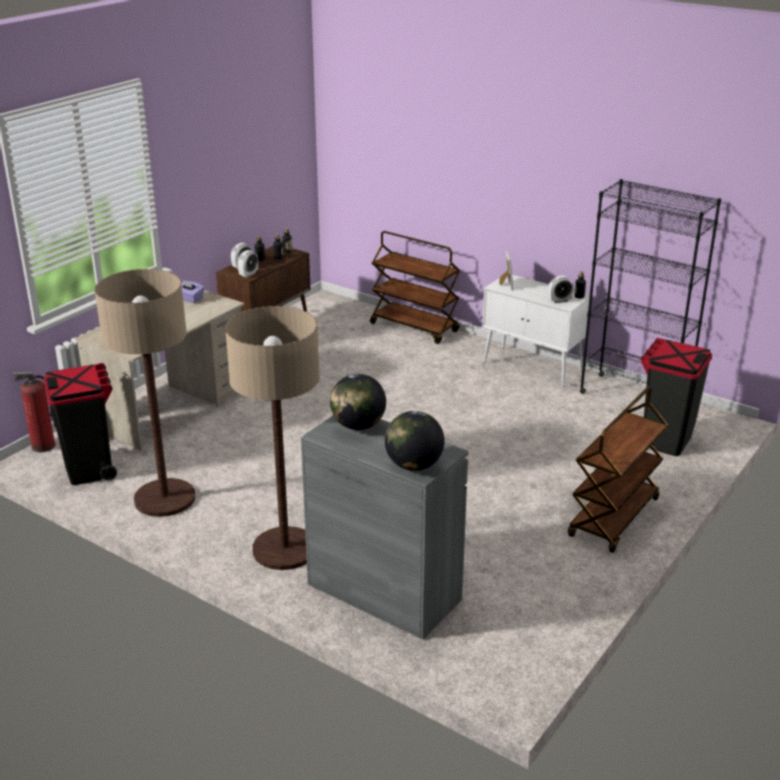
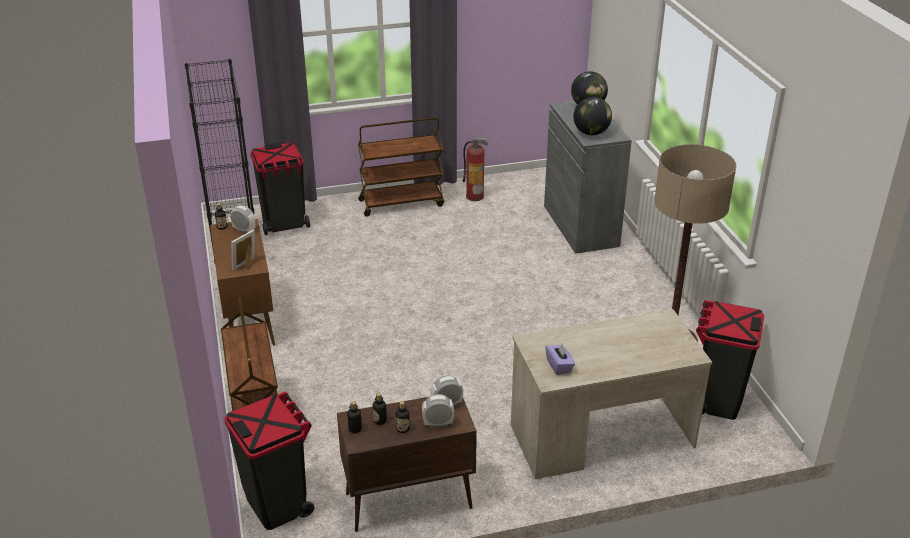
camera: 140 degrees left, 5 degrees up
fire extinguisher [12,371,56,452] -> fire extinguisher moved to [463,138,488,201]
floor lamp [225,306,320,570] -> none
white cabinet [482,275,590,387] -> brown cabinet [210,218,275,345]
none -> black trash can [224,392,314,530]

